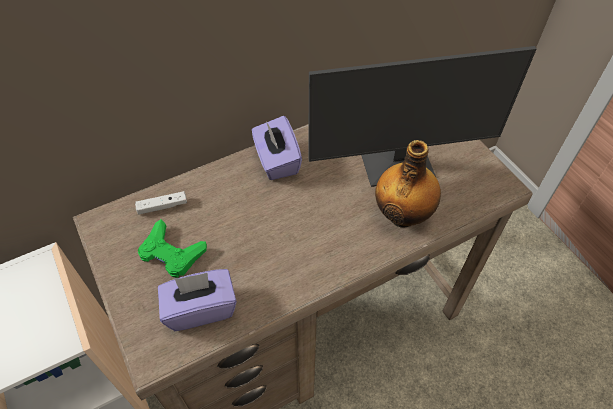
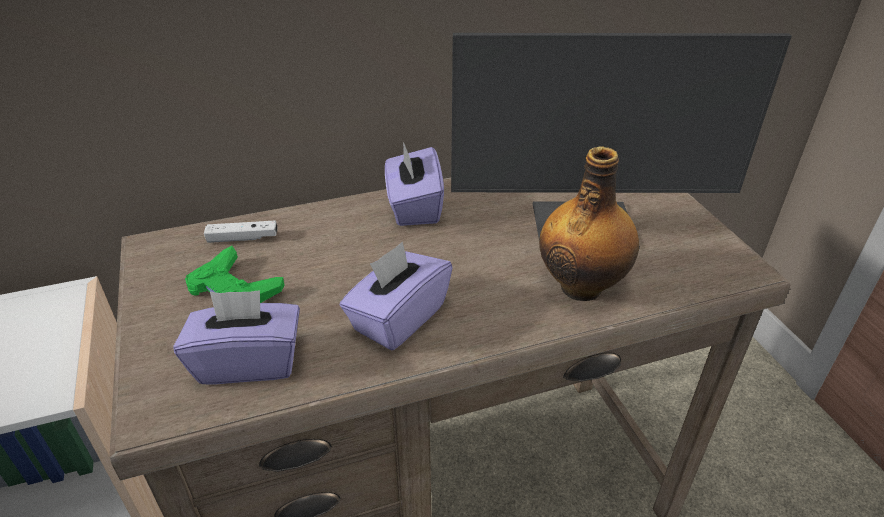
camera: 10 degrees right, 15 degrees down
none -> purple tissue box [340,242,453,351]

